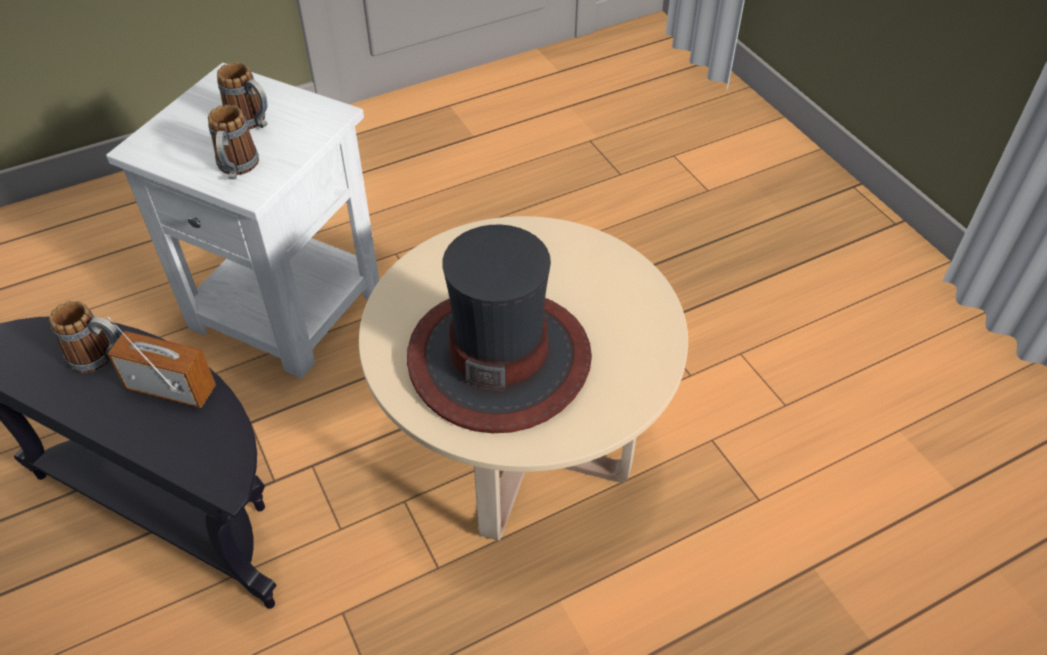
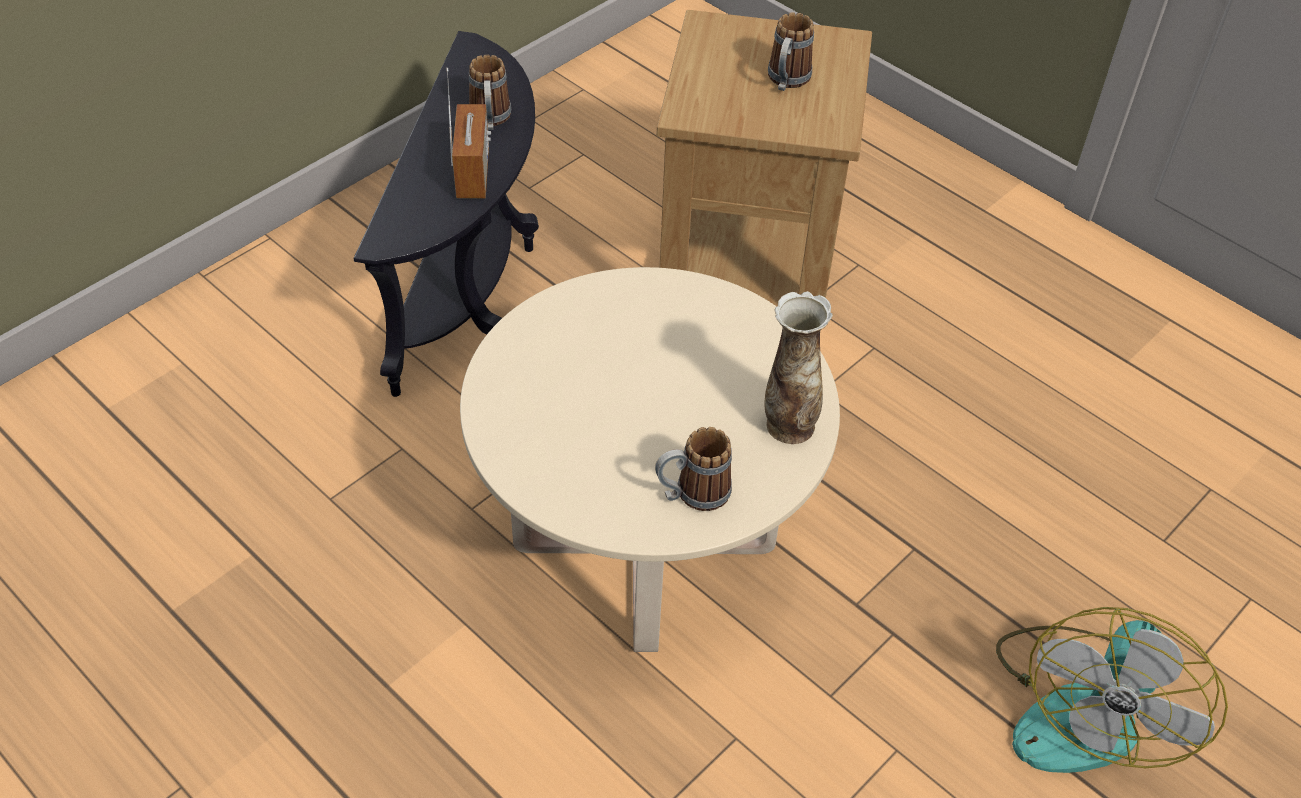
camera: 70 degrees right, 0 degrees up
white side table [106,63,379,379] -> brown side table [657,10,872,306]
mug [208,104,259,179] -> mug moved to [655,427,732,511]
hat [407,224,592,433] -> none
none -> vase [764,291,833,444]
none -> fan [996,607,1228,773]

